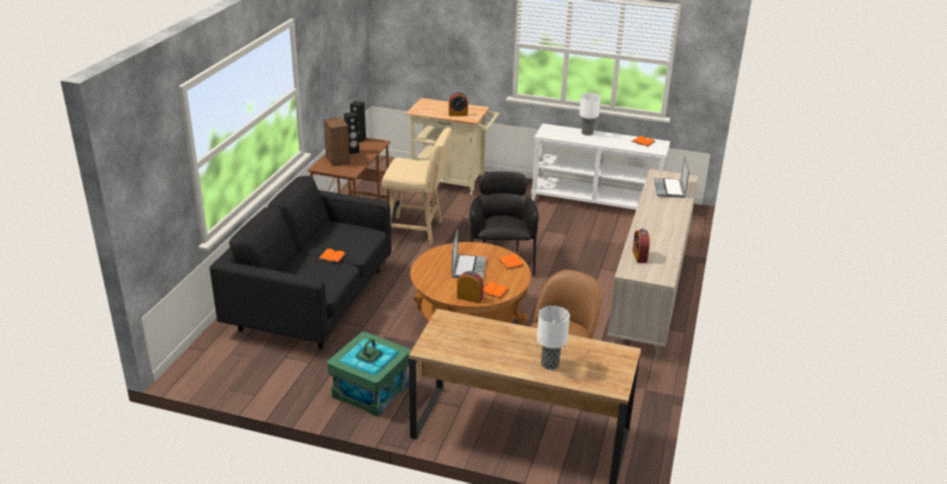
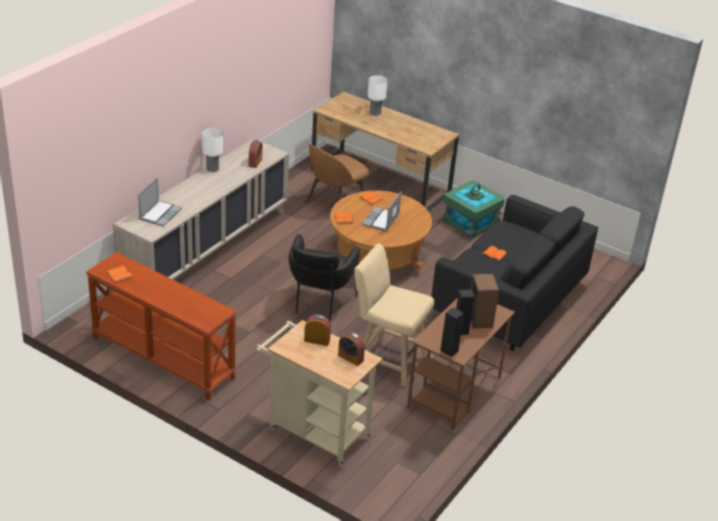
camera: 165 degrees left, 5 degrees up
alarm clock [457,271,484,303] -> alarm clock moved to [338,331,365,366]
white console table [531,123,670,210] -> brown console table [86,252,237,401]
table lamp [579,93,601,136] -> table lamp moved to [202,128,223,172]

